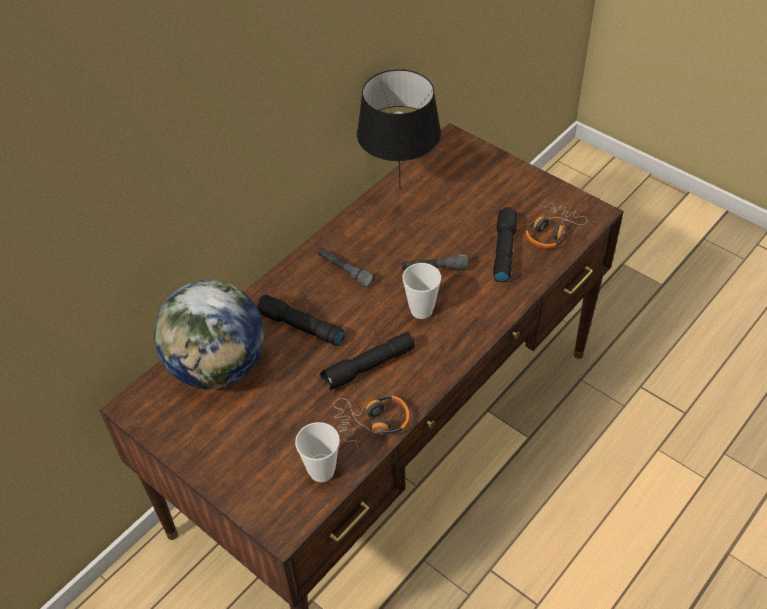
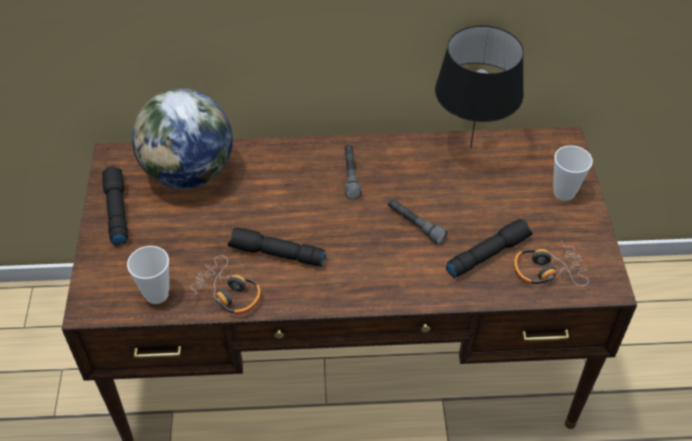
camera: 45 degrees right, 0 degrees up
black flashlight [257,295,345,346] -> black flashlight moved to [102,166,128,245]
cup [402,263,441,319] -> cup moved to [553,145,593,201]

